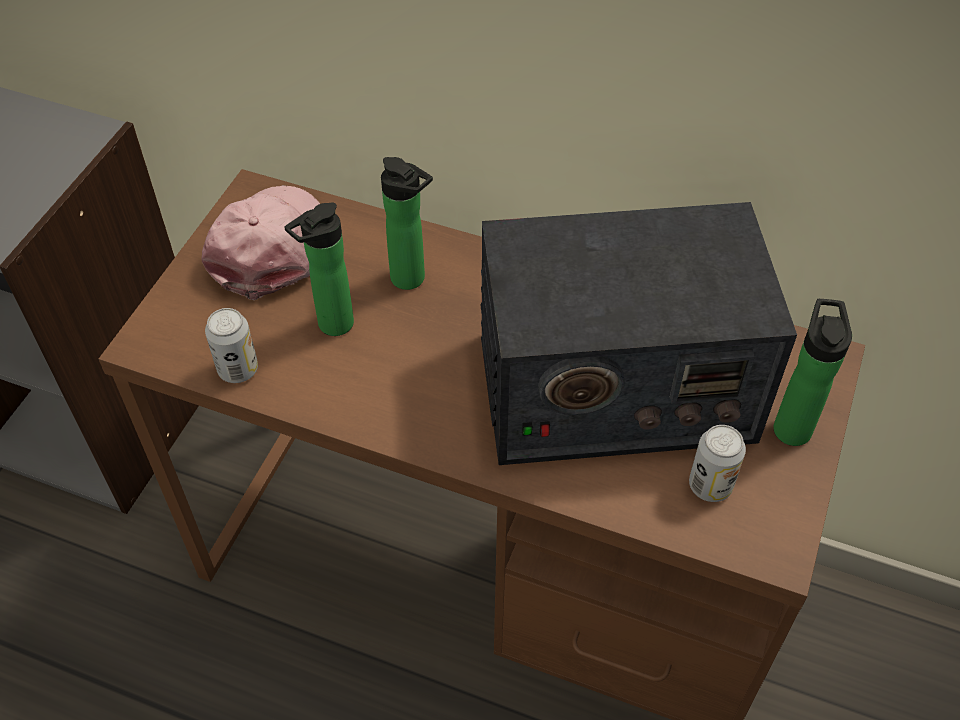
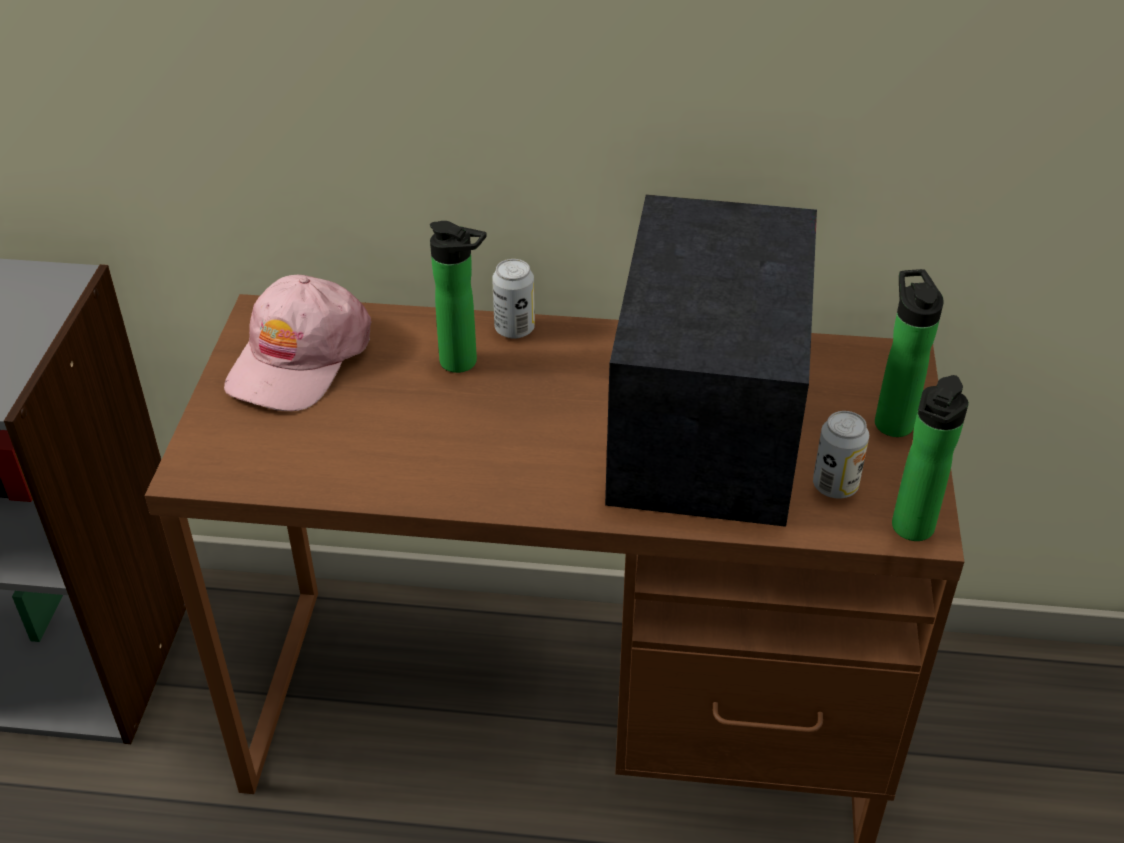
camera: 15 degrees left, 10 degrees down
pink cap [201,185,320,300] -> pink cap turned 150 degrees counterclockwise [224,274,372,412]
can [205,308,258,383] -> can moved to [492,259,535,339]
bottle [284,203,354,336] -> bottle moved to [892,375,969,541]
radio [480,202,797,465] -> radio turned 120 degrees clockwise [605,194,817,527]

